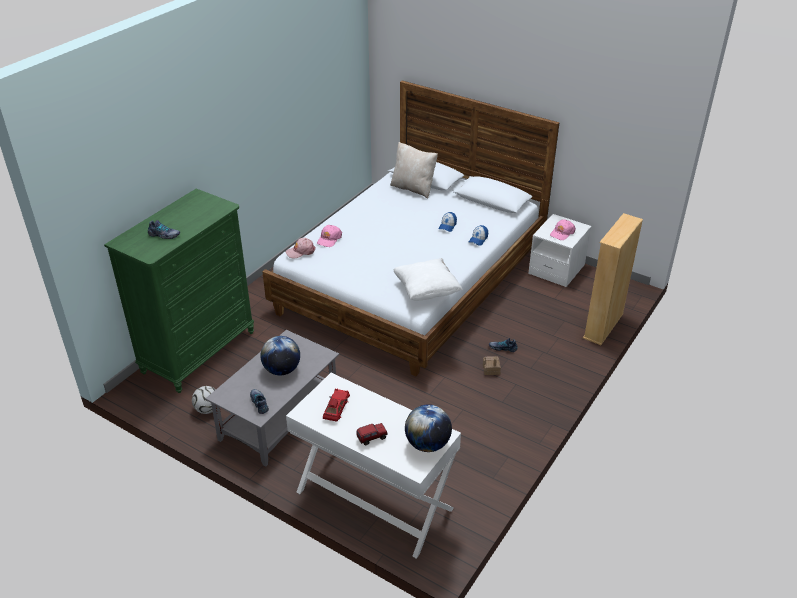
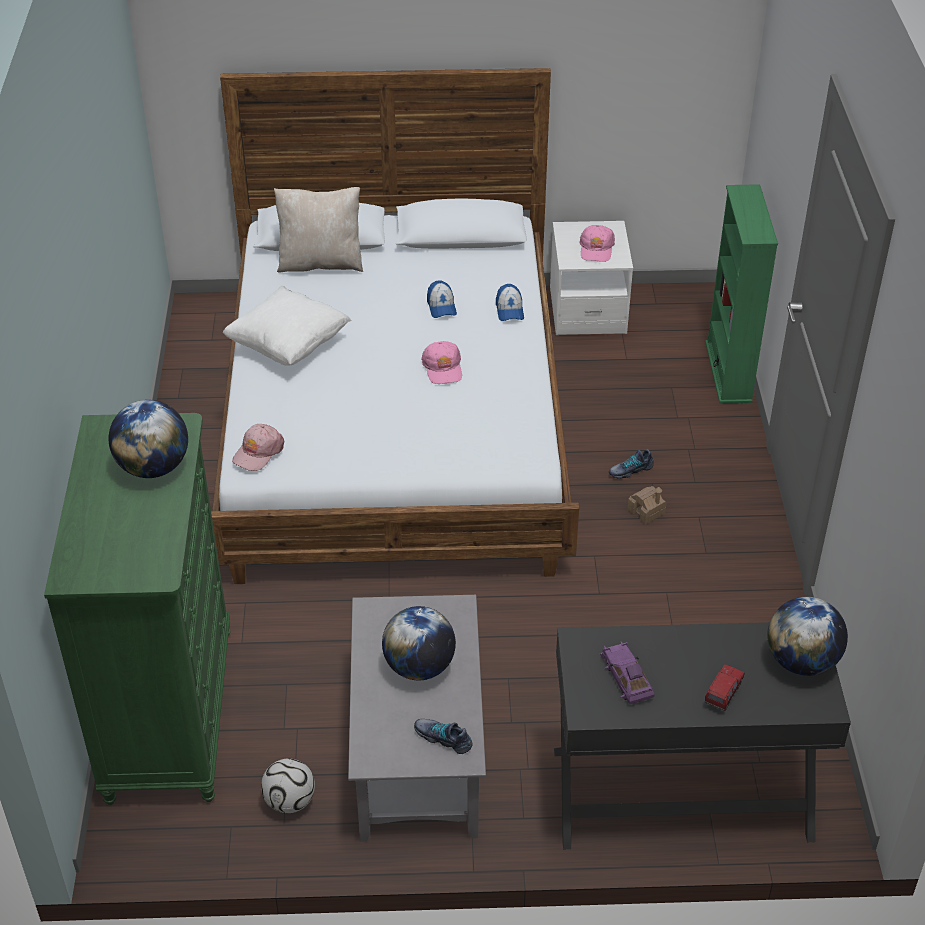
camera: 35 degrees left, 5 degrees up
shoe [148,220,180,239] -> none
white desk [286,373,461,559] -> black desk [554,622,851,849]
pink cap [317,225,342,247] -> pink cap moved to [421,341,462,384]
red toy car [323,388,350,421] -> purple toy car [600,642,655,704]
white pillow [393,258,462,300] -> white pillow moved to [223,286,351,366]
beige bookcase [583,213,643,345] -> green bookcase [705,184,778,404]
none -> globe [109,400,188,478]

